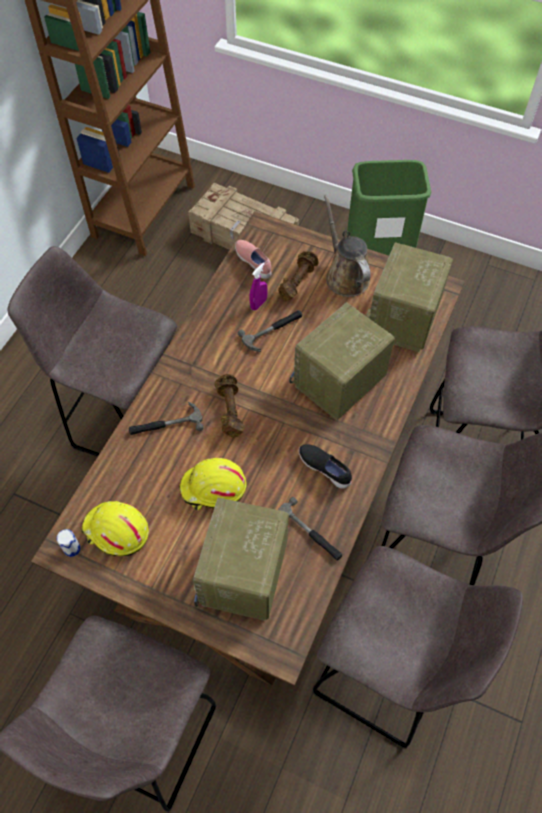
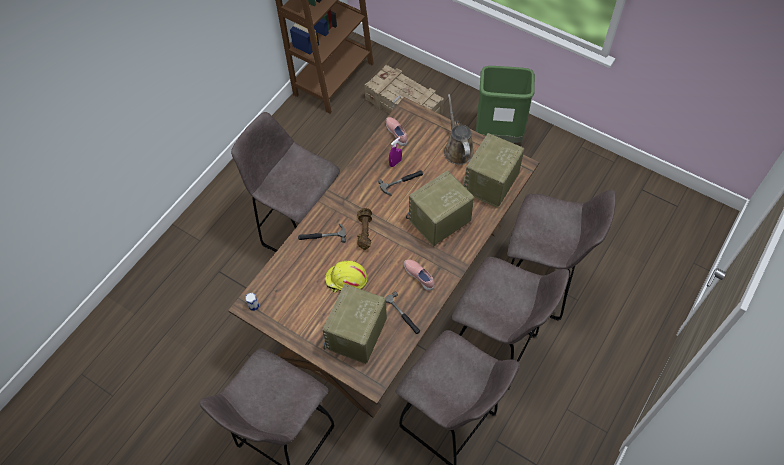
camera: 10 degrees right, 0 degrees up
yellow hard hat [82,501,149,556] -> none
brown dumbbell [278,251,319,301] -> none
black shoe [299,444,352,489] -> pink shoe [404,260,434,291]

